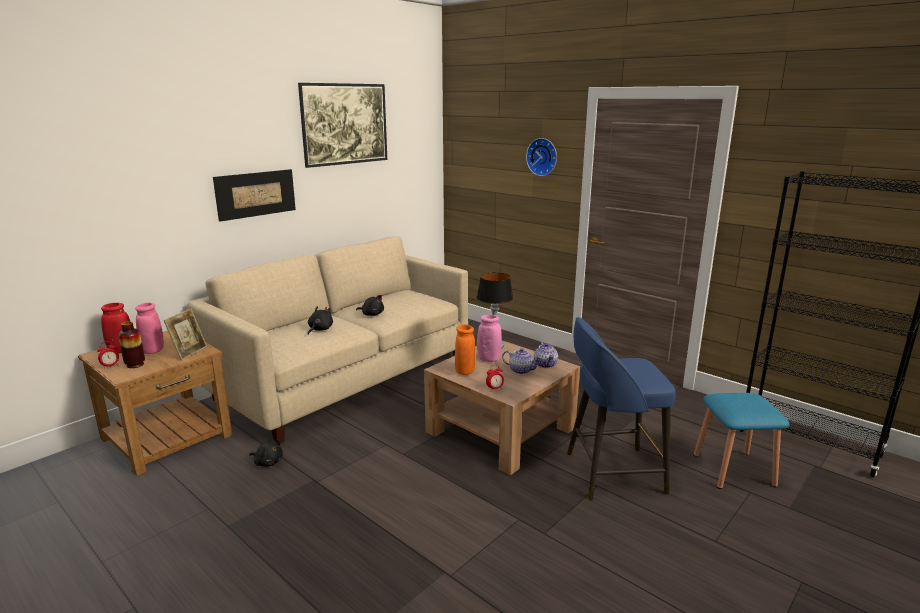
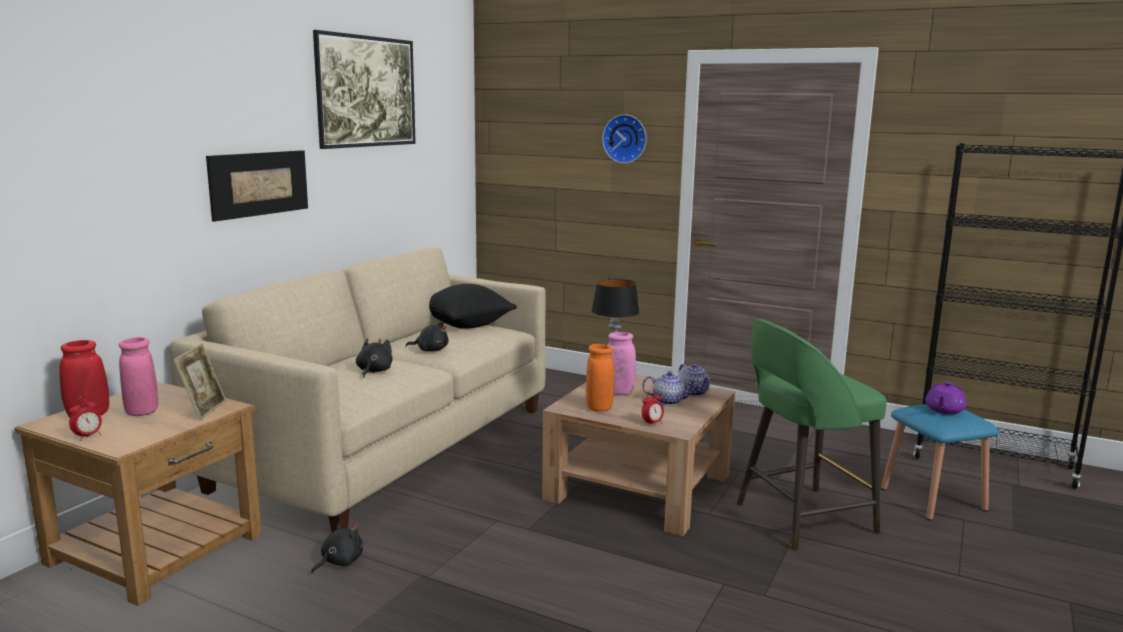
camera: 15 degrees left, 5 degrees down
vase [118,321,145,368] -> none
black plush toy [249,439,283,467] -> black plush toy turned 60 degrees counterclockwise [311,521,363,574]
blue stool [567,317,676,500] -> green stool [737,319,887,551]
none -> black pillow [429,284,517,329]
none -> purple teapot [925,382,966,414]

